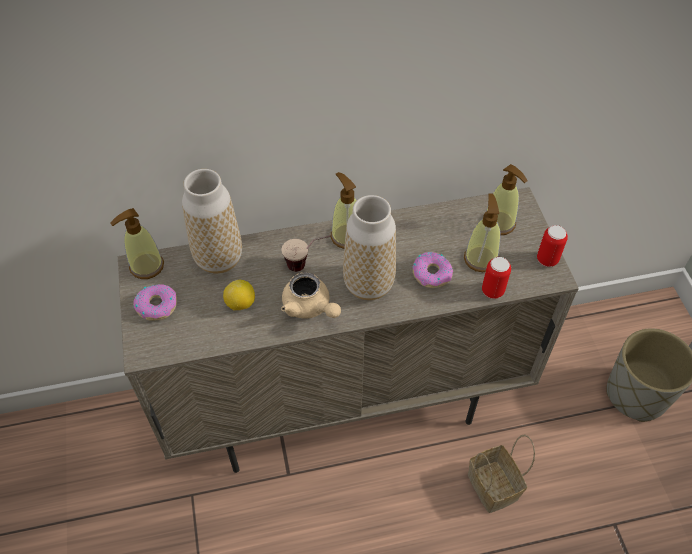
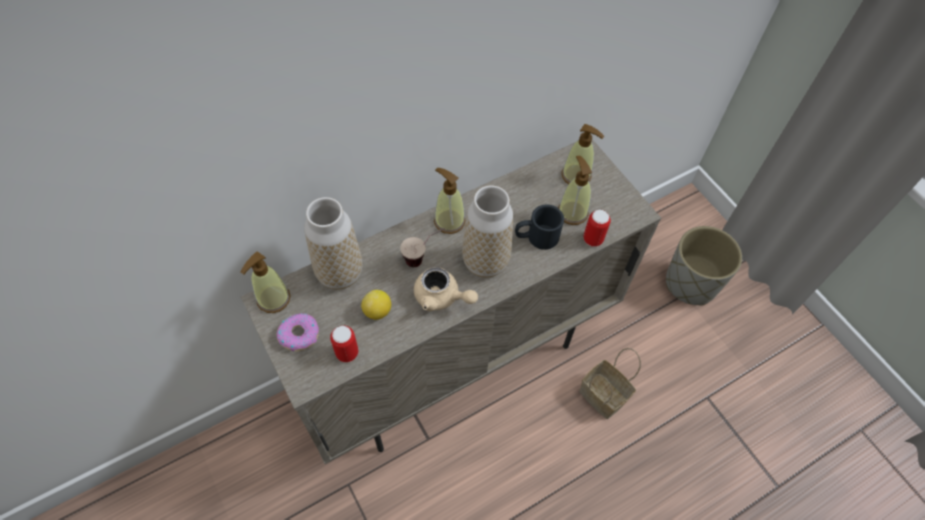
camera: 20 degrees left, 5 degrees up
donut [412,252,453,288] -> black mug [515,204,564,250]
can [537,225,568,267] -> can moved to [330,325,358,363]

